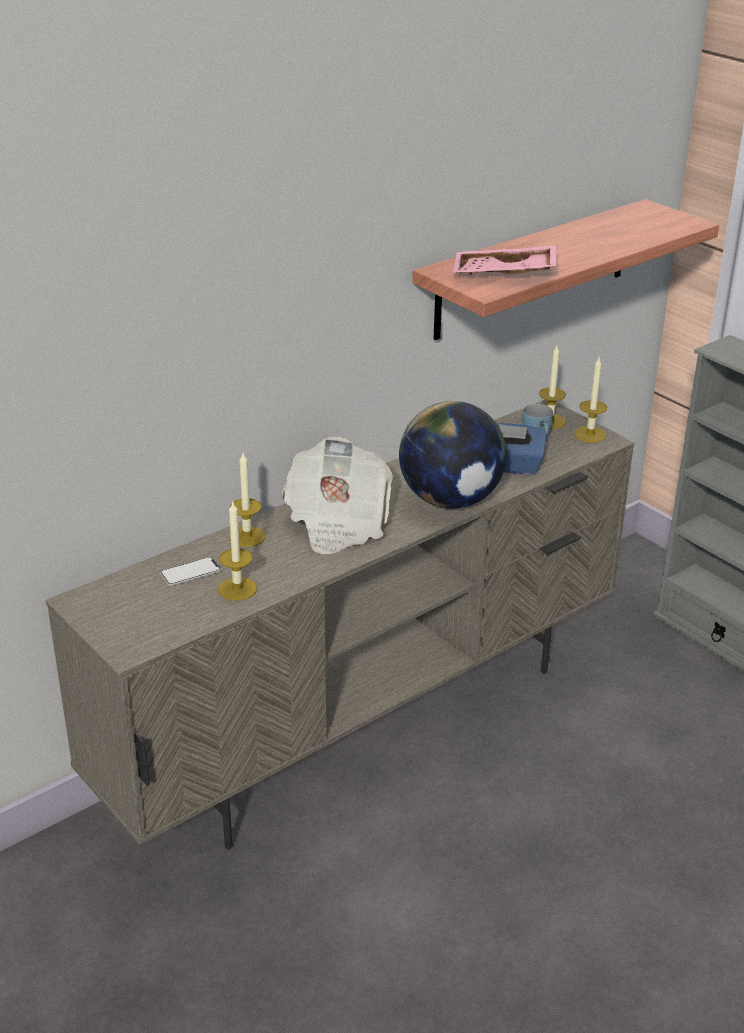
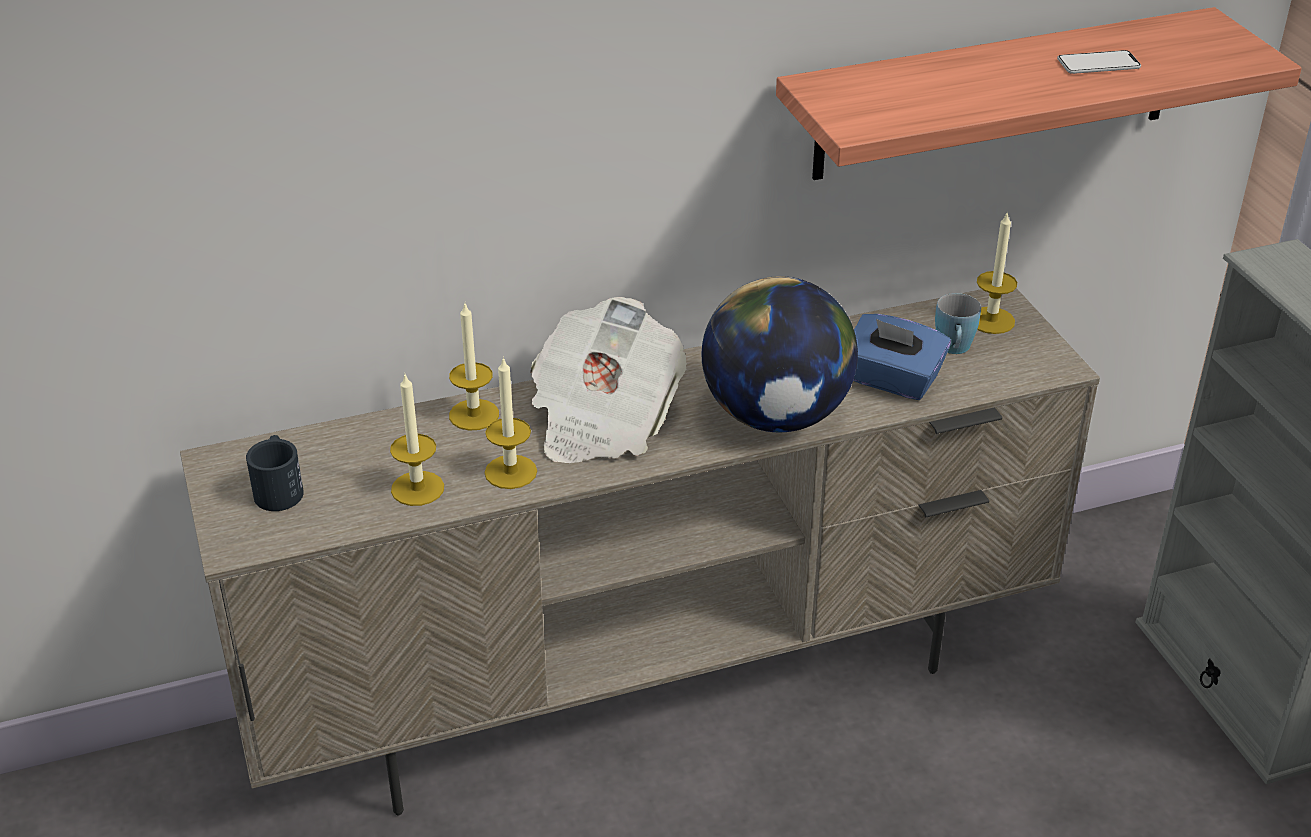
camera: 20 degrees right, 5 degrees up
phone [160,557,221,586] -> phone moved to [1057,50,1141,74]
pink tray [452,245,556,275] -> none
candle [574,358,607,443] -> candle moved to [484,357,537,489]
none -> black mug [246,435,304,511]

